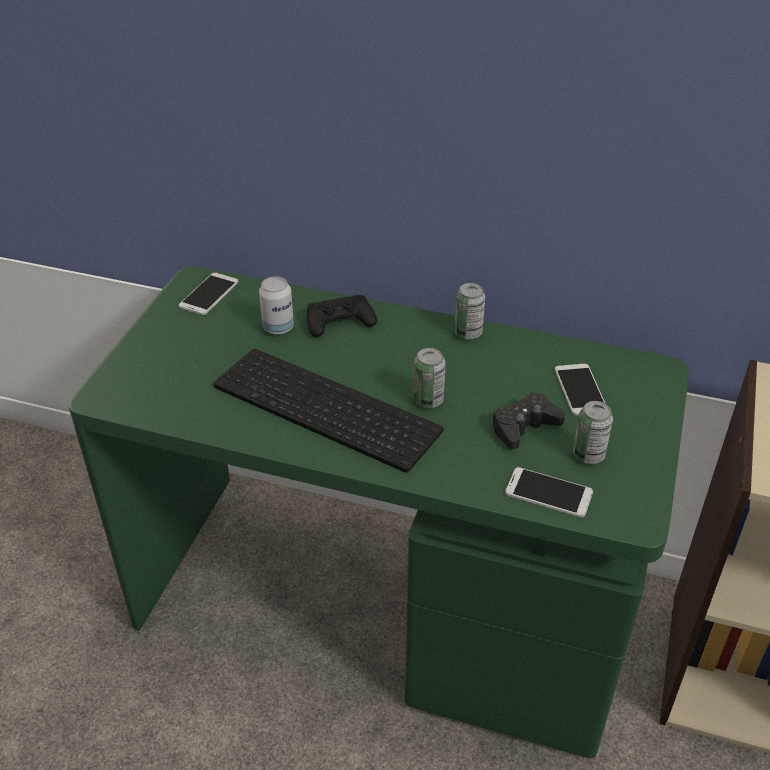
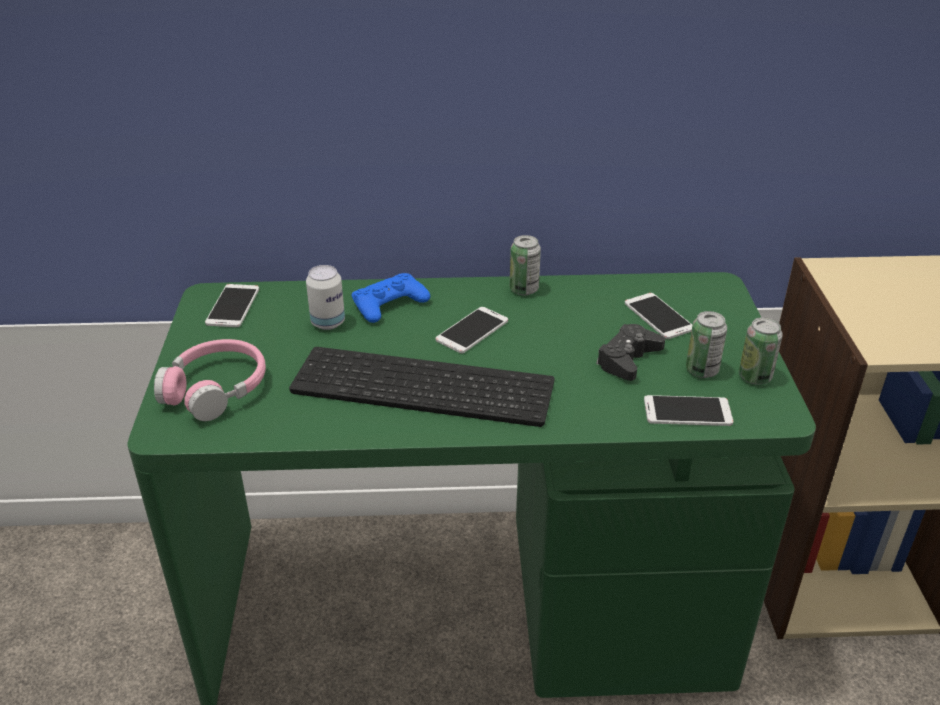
camera: 20 degrees left, 5 degrees down
black game controller [307,295,377,337] -> blue game controller [351,273,430,323]
can [413,348,446,408] -> can moved to [739,317,783,385]
none -> pink headphones [154,339,266,421]
none -> phone [435,307,508,353]

